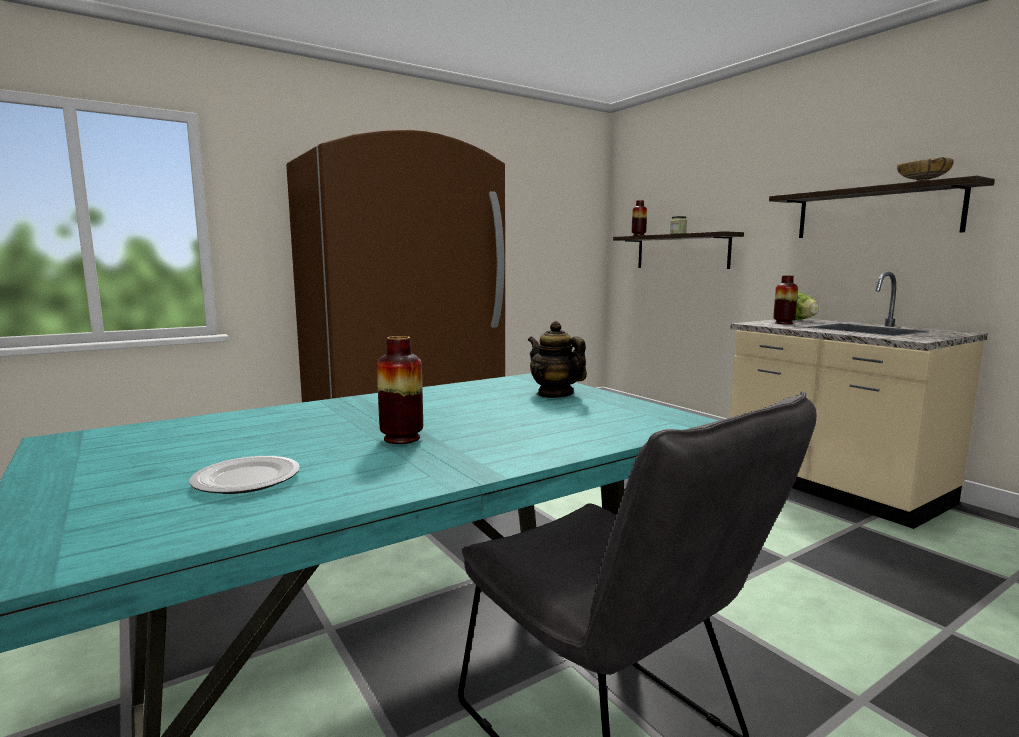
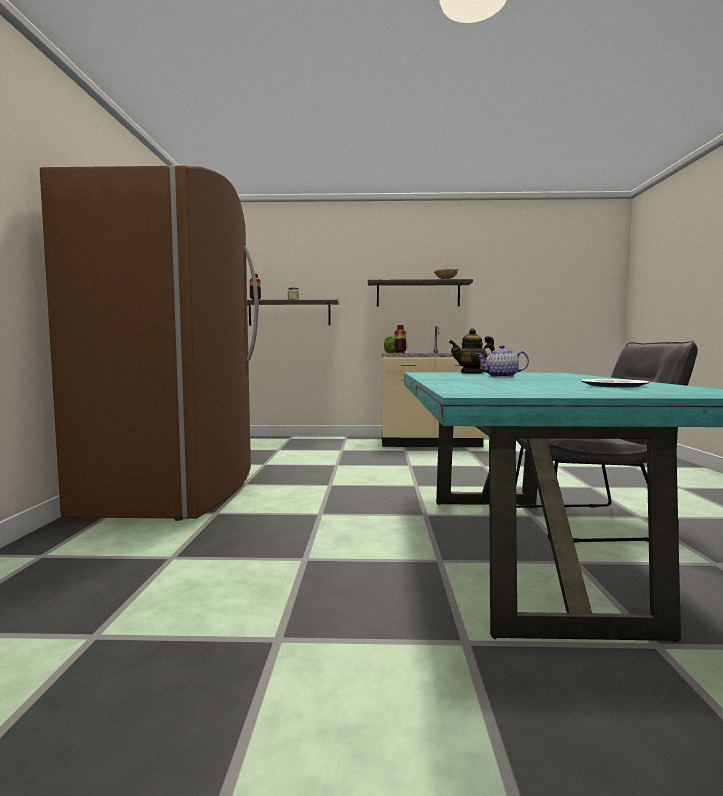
camera: 55 degrees left, 5 degrees down
vase [377,336,423,444] -> none
none -> teapot [476,345,529,377]

